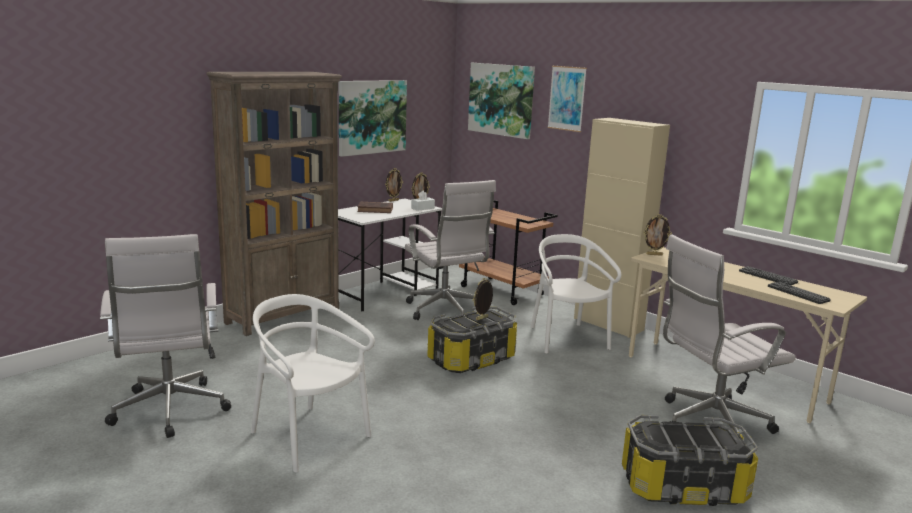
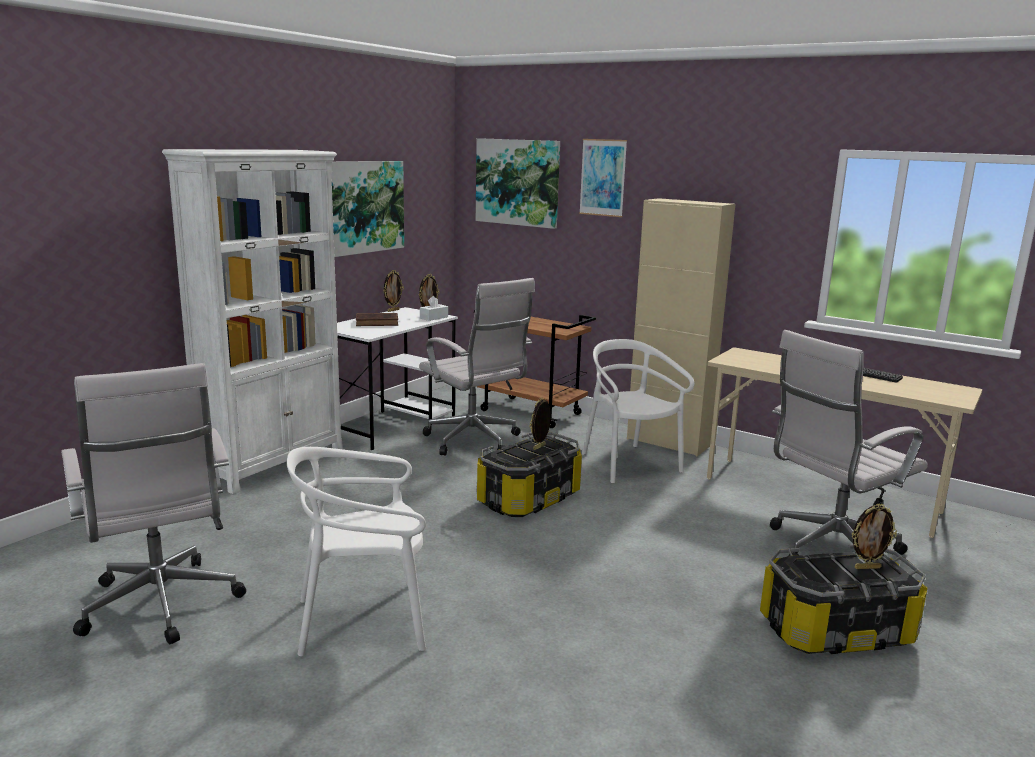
camera: 10 degrees left, 0 degrees up
brown bookcase [206,72,342,336] -> white bookcase [162,149,343,494]
white chair [251,294,375,472] -> white chair turned 45 degrees counterclockwise [287,447,426,656]
picture frame [643,214,672,256] -> picture frame moved to [852,503,897,569]
keyboard [768,281,831,304] -> none

